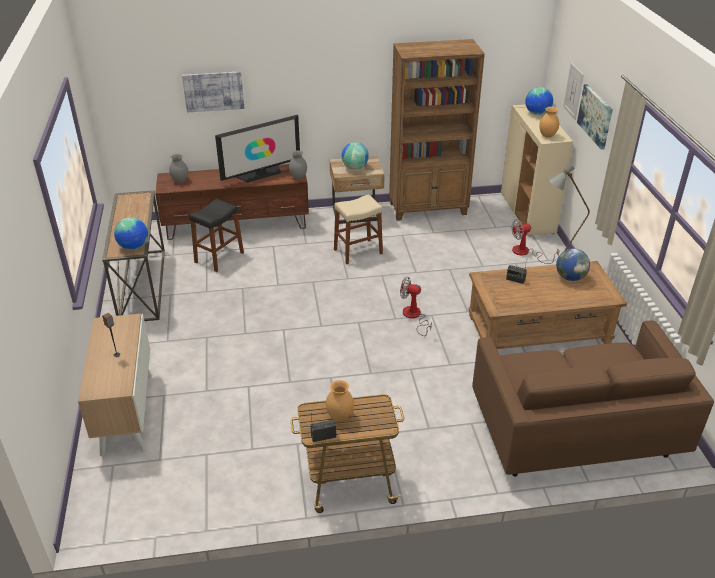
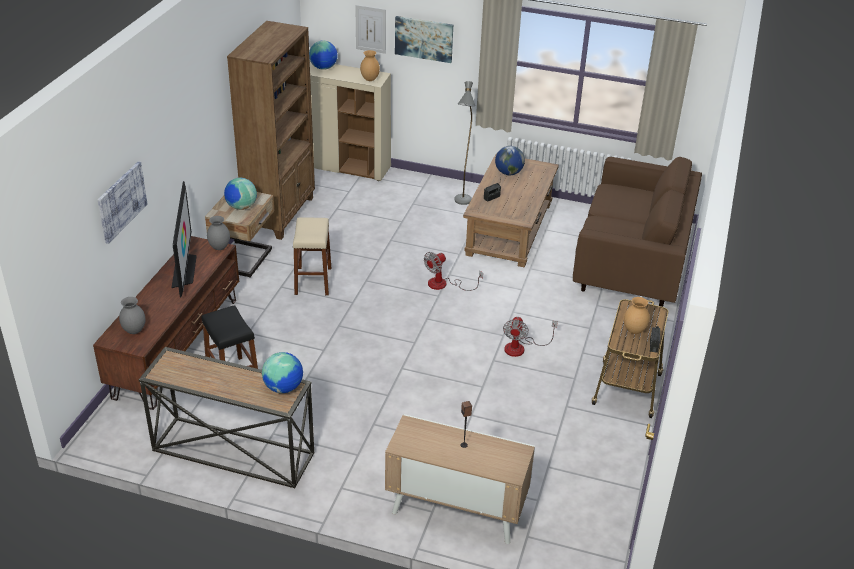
camera: 65 degrees left, 0 degrees up
fan [512,219,560,264] -> fan moved to [503,317,558,357]

